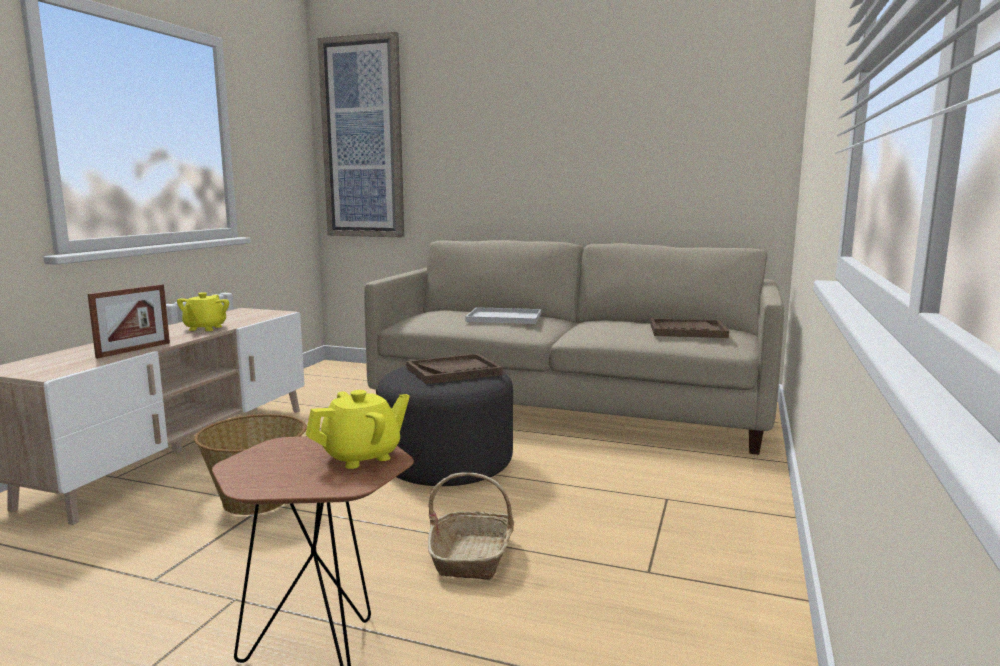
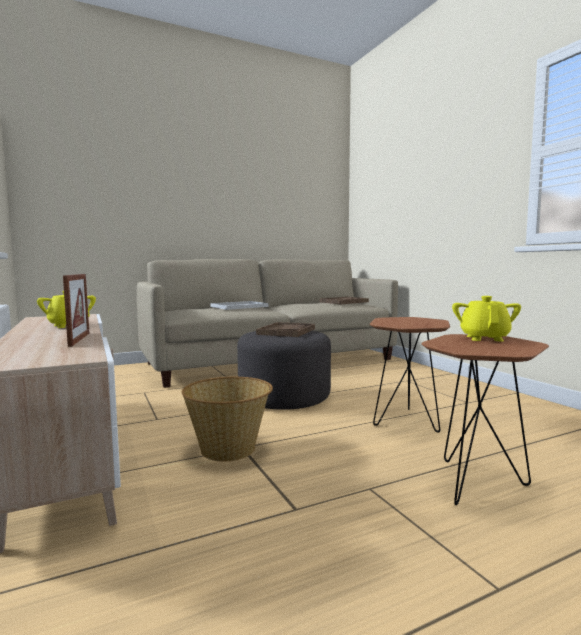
camera: 45 degrees left, 5 degrees down
picture [317,31,404,237] -> none
basket [428,472,515,580] -> brown side table [370,317,450,433]

